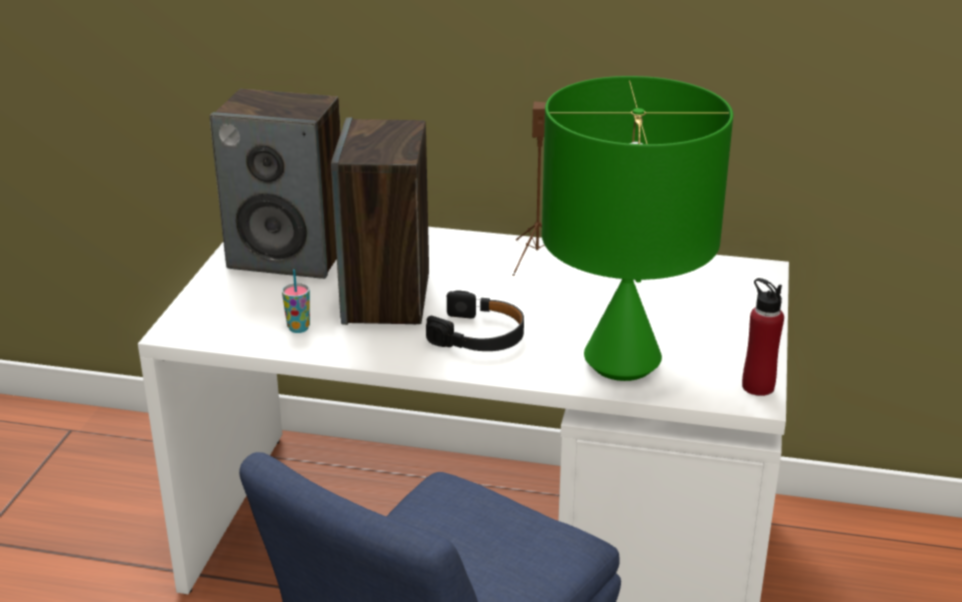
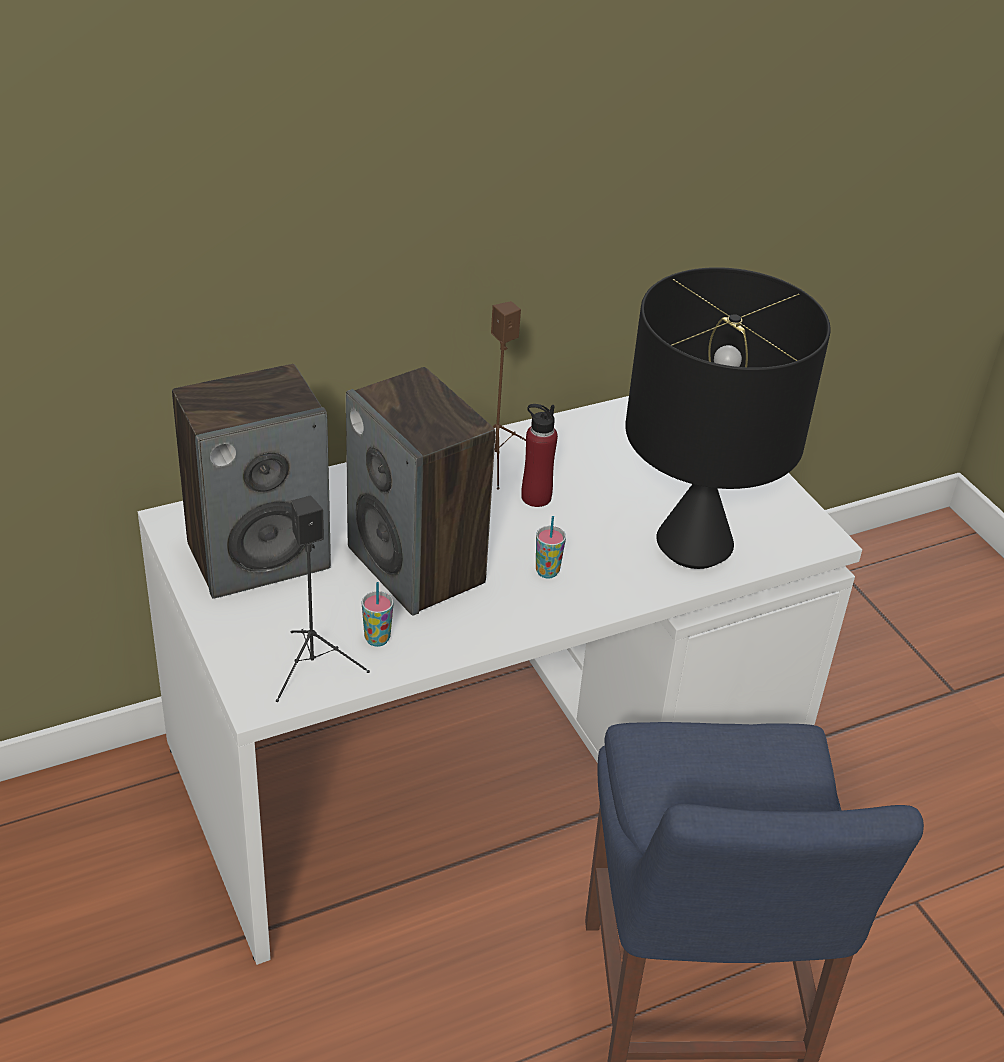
camera: 40 degrees left, 10 degrees up
black headphones [426,290,524,351] -> cup [536,516,566,578]
green table lamp [542,76,733,381] -> black table lamp [625,267,831,569]
red bottle [742,278,784,396] -> red bottle moved to [521,404,558,507]
none -> black speaker [276,495,370,702]

